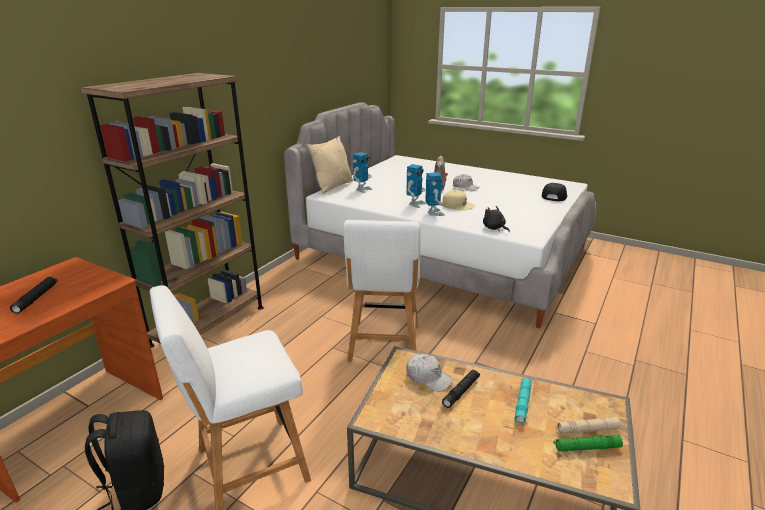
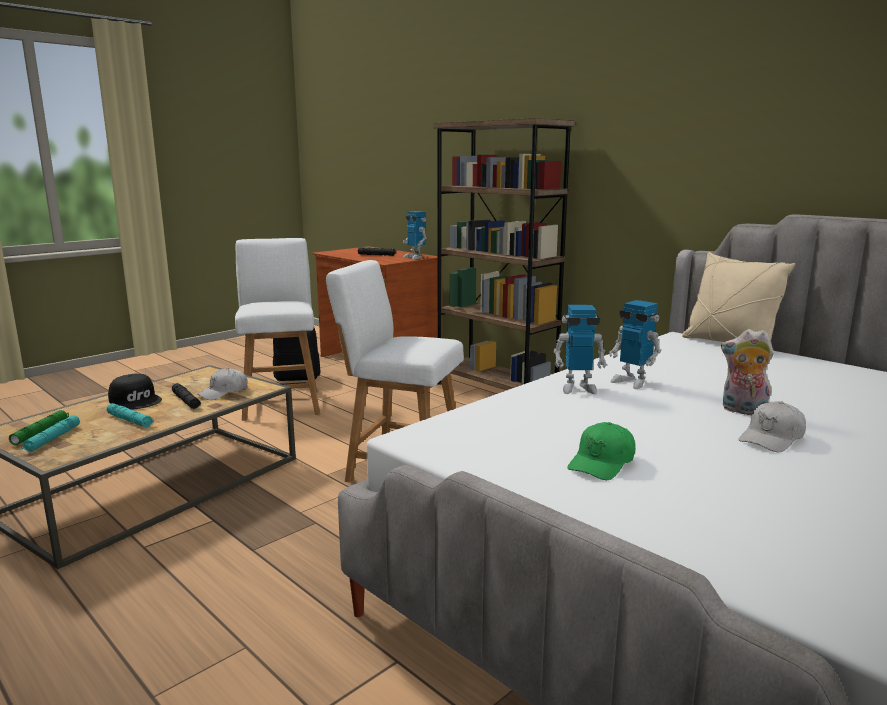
camera: 105 degrees right, 10 degrees down
toy robot [353,152,372,193] -> toy robot moved to [403,211,426,259]
beige cap [442,190,475,210] -> none
black plush toy [483,206,510,233] -> none
black cap [542,183,568,201] -> black cap moved to [108,374,162,410]
beige flashlight [557,417,623,434] -> turquoise flashlight [21,415,80,452]
none -> green cap [567,422,635,480]

